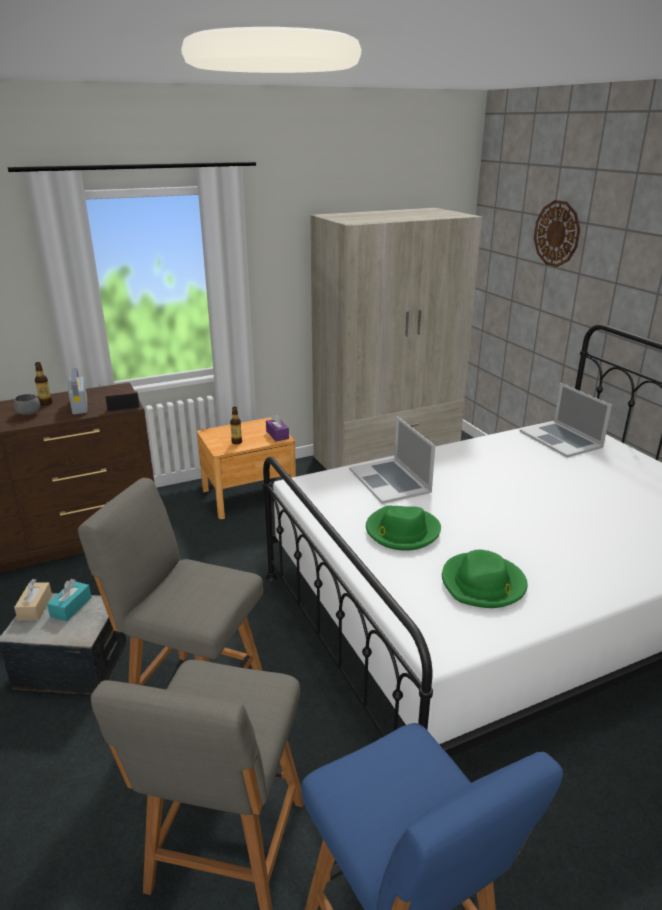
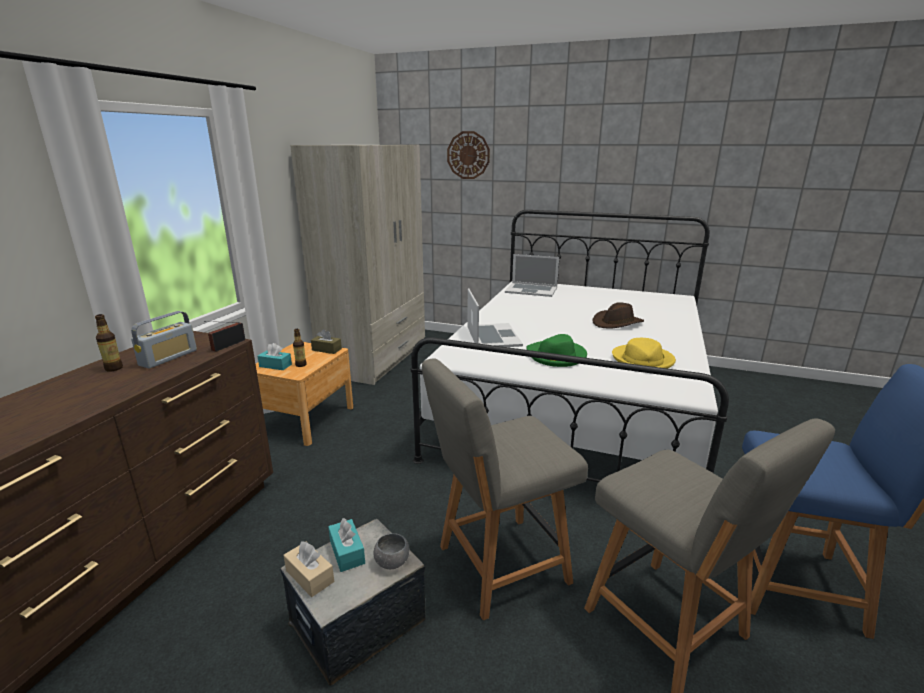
camera: 45 degrees left, 5 degrees down
grey bowl [14,394,40,415] -> grey bowl moved to [374,533,410,569]
radio [68,368,88,414] -> radio turned 90 degrees counterclockwise [131,311,197,368]
purple tissue box [266,414,289,441] -> brown tissue box [311,329,342,354]
laptop [349,416,435,504] -> laptop turned 120 degrees counterclockwise [468,288,523,347]
green hat [442,550,528,608] -> yellow hat [612,338,676,369]
none -> turquoise tissue box [257,343,292,370]
none -> brown hat [592,302,644,328]

